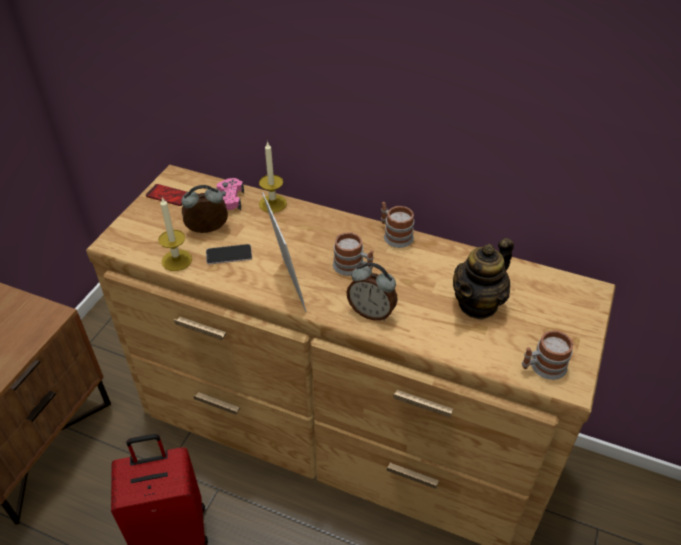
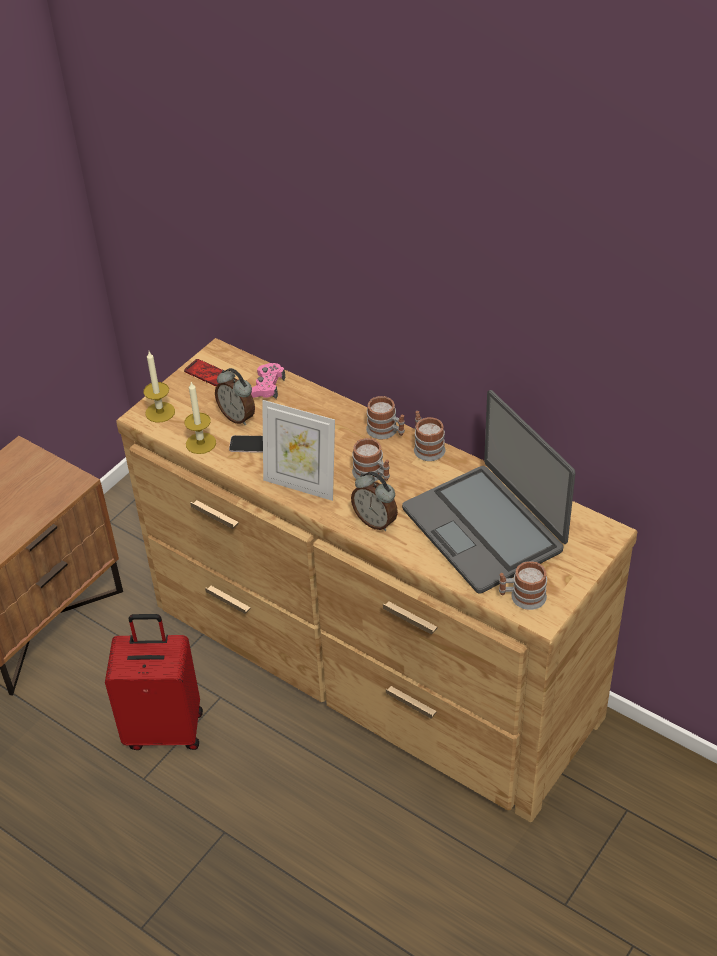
camera: 15 degrees right, 0 degrees up
alarm clock [181,185,228,233] -> alarm clock turned 135 degrees counterclockwise [215,368,255,425]
candle [259,141,287,213] -> candle moved to [143,351,175,423]
picture frame [262,192,306,312] -> picture frame turned 120 degrees clockwise [262,400,335,501]
teapot [453,238,514,320] -> laptop [402,390,575,594]
none -> mug [366,396,405,439]

